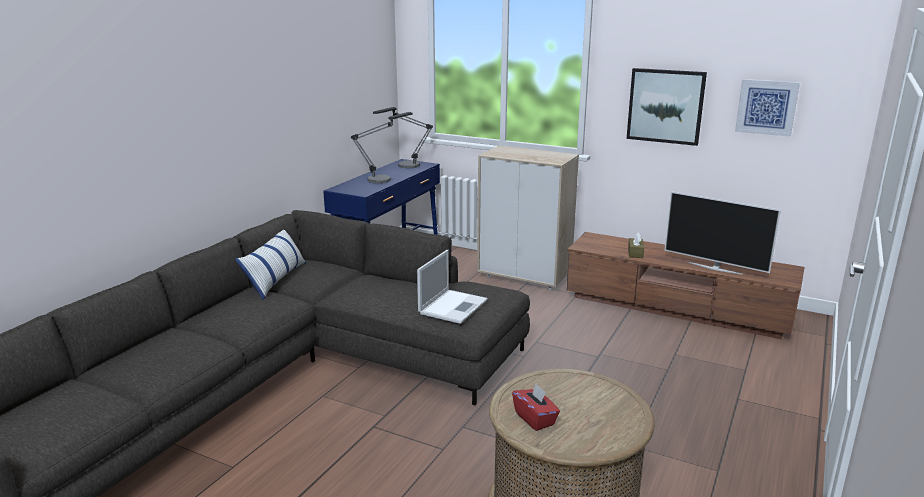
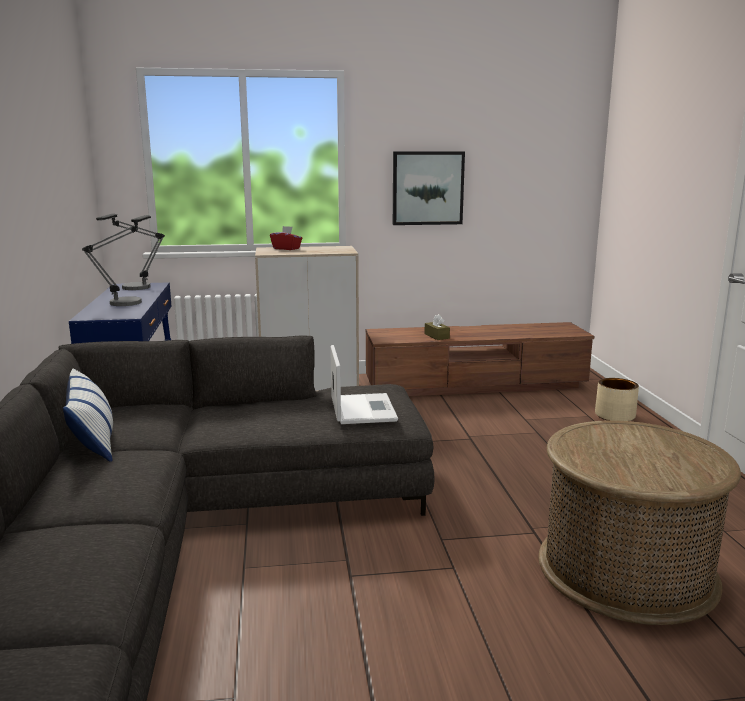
camera: 35 degrees left, 5 degrees down
red tissue box [512,384,560,431] -> red tissue box moved to [270,226,302,250]
television [664,192,781,275] -> none
picture [735,79,800,137] -> none
none -> beige planter [595,378,639,421]

